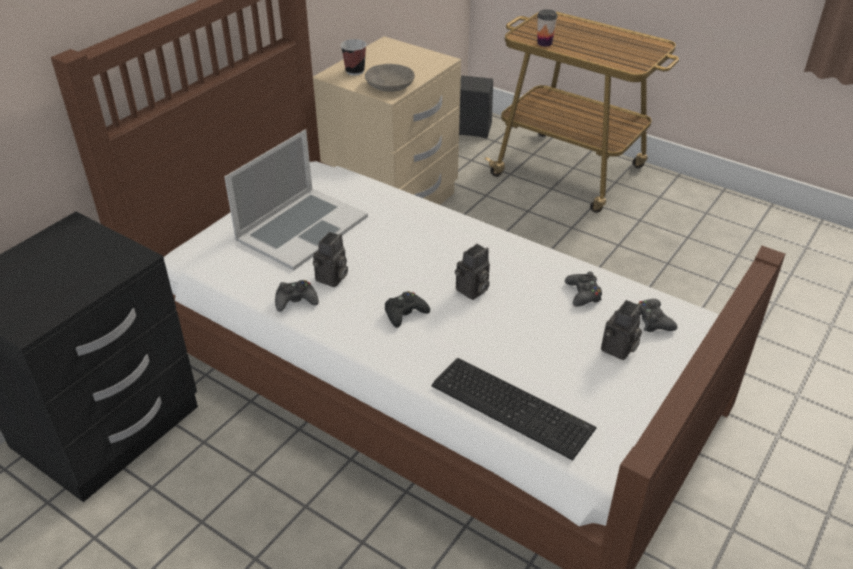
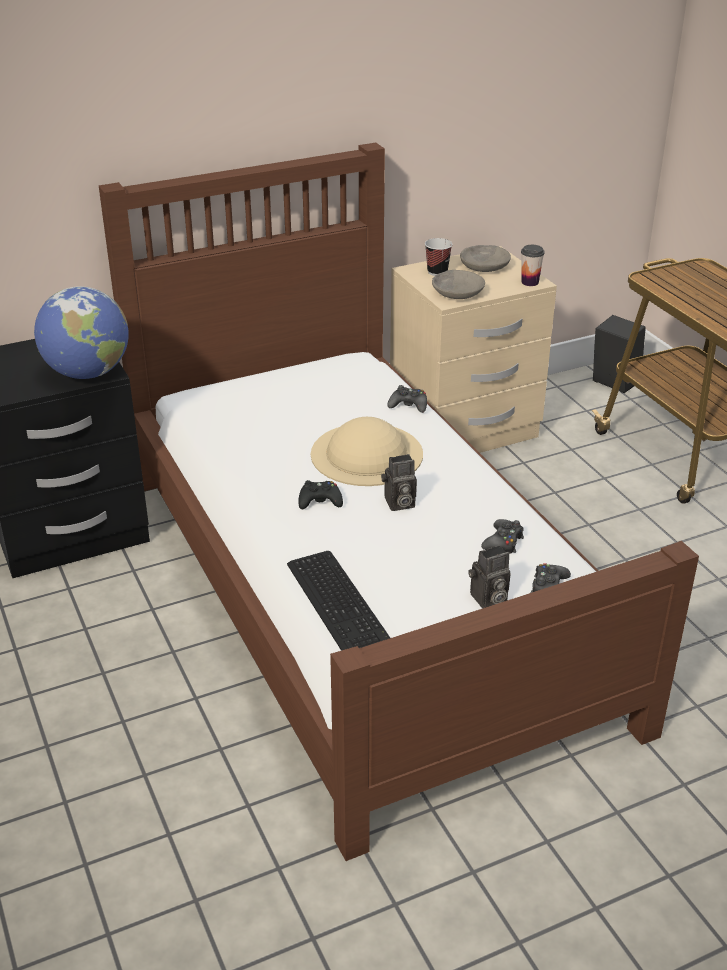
camera: 30 degrees right, 5 degrees down
laptop [224,129,368,270] -> none
black game controller [275,280,319,312] -> black game controller moved to [388,385,427,413]
camera [313,232,348,287] -> none
cup [537,9,558,46] -> cup moved to [521,245,545,286]
none -> globe [34,286,129,379]
none -> beige hat [311,417,423,486]
none -> grey bowl [460,245,511,272]

